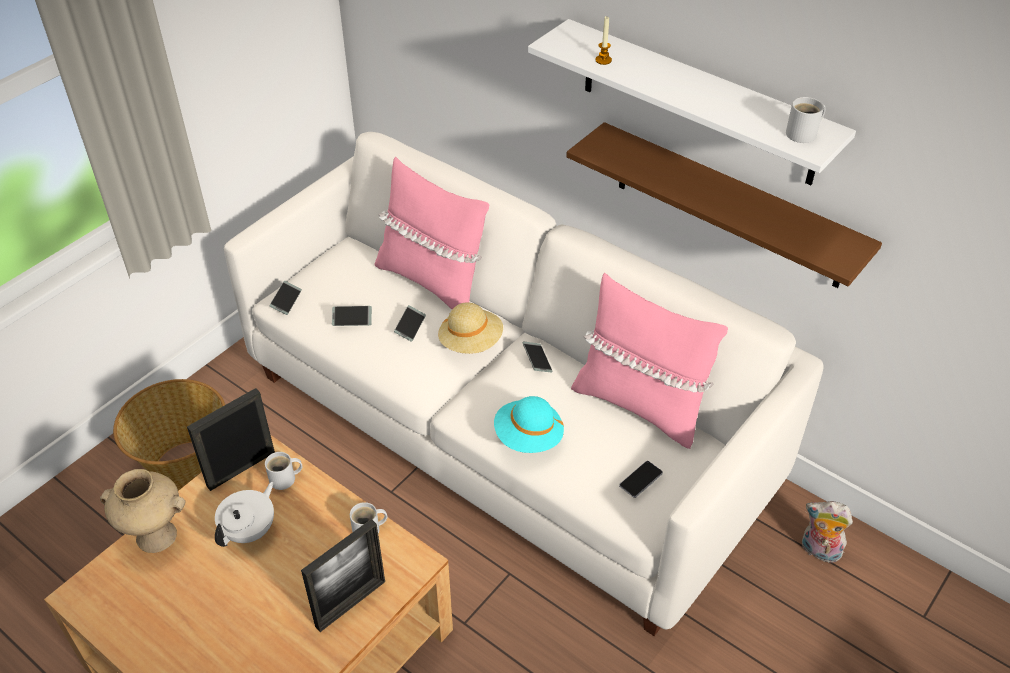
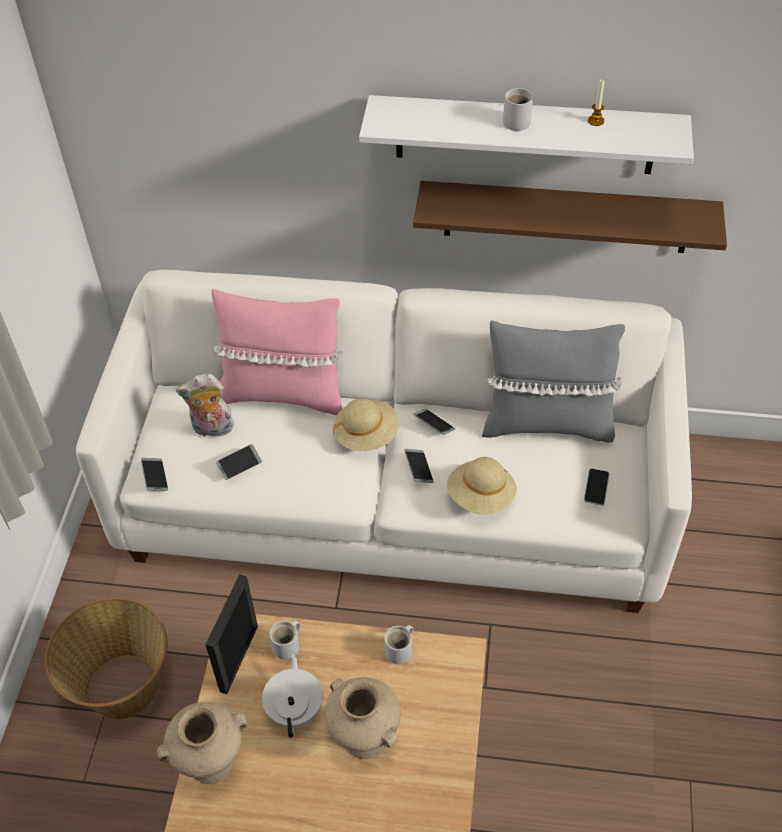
camera: 30 degrees left, 5 degrees up
picture frame [301,519,385,632] -> none
phone [394,305,426,342] -> phone moved to [404,449,434,483]
turquoise hat [494,396,564,453] -> beige hat [447,457,517,515]
pink pillow [571,273,728,449] -> grey pillow [482,320,625,443]
candle [595,16,612,65] -> candle moved to [588,79,604,126]
white mug [786,97,825,143] -> white mug moved to [503,88,533,131]
plush toy [802,501,853,563] -> plush toy moved to [176,374,235,437]
none -> beige vase [324,677,401,759]

